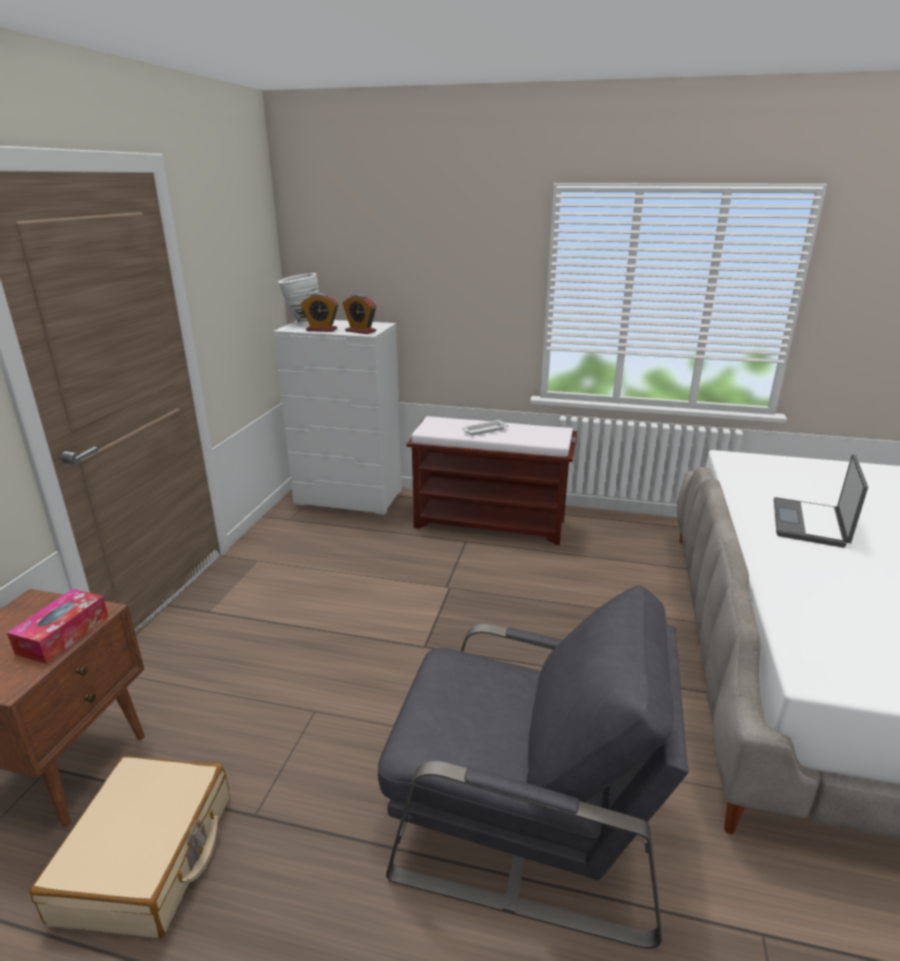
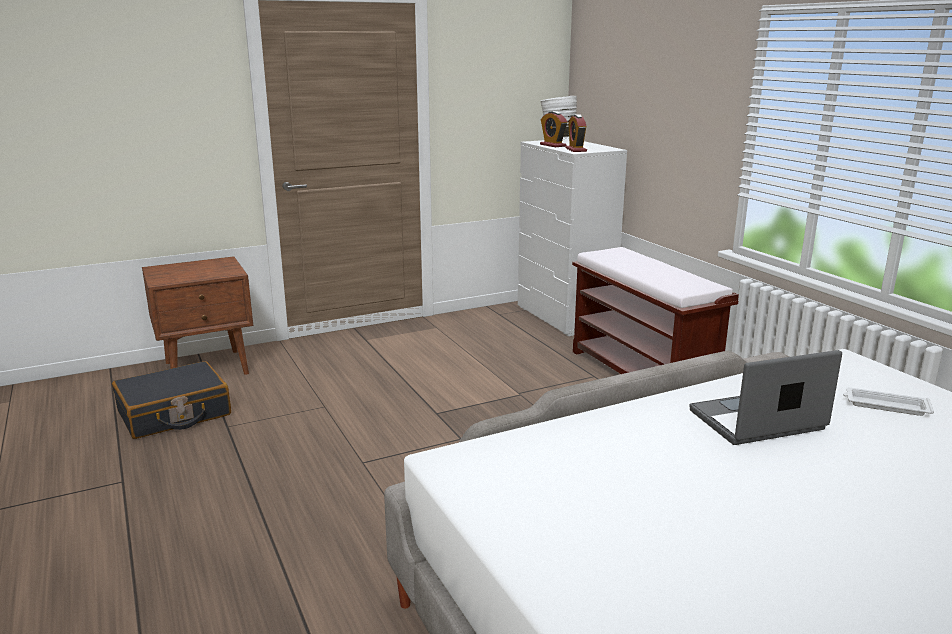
camera: 50 degrees right, 5 degrees down
tissue box [7,589,109,664] -> none
beige suitcase [30,756,230,939] -> black suitcase [112,361,231,439]
grey armchair [378,585,689,949] -> none
white tray [462,420,508,436] -> white tray moved to [843,387,934,416]

